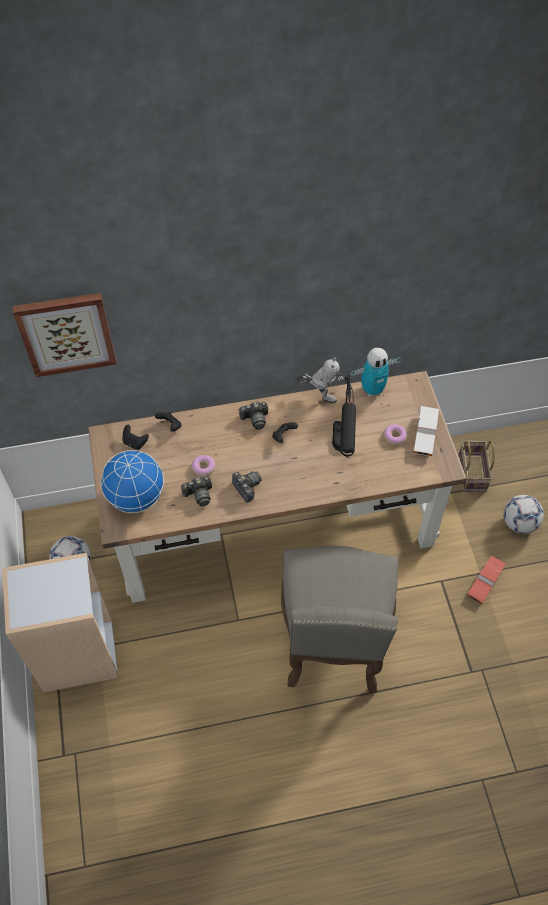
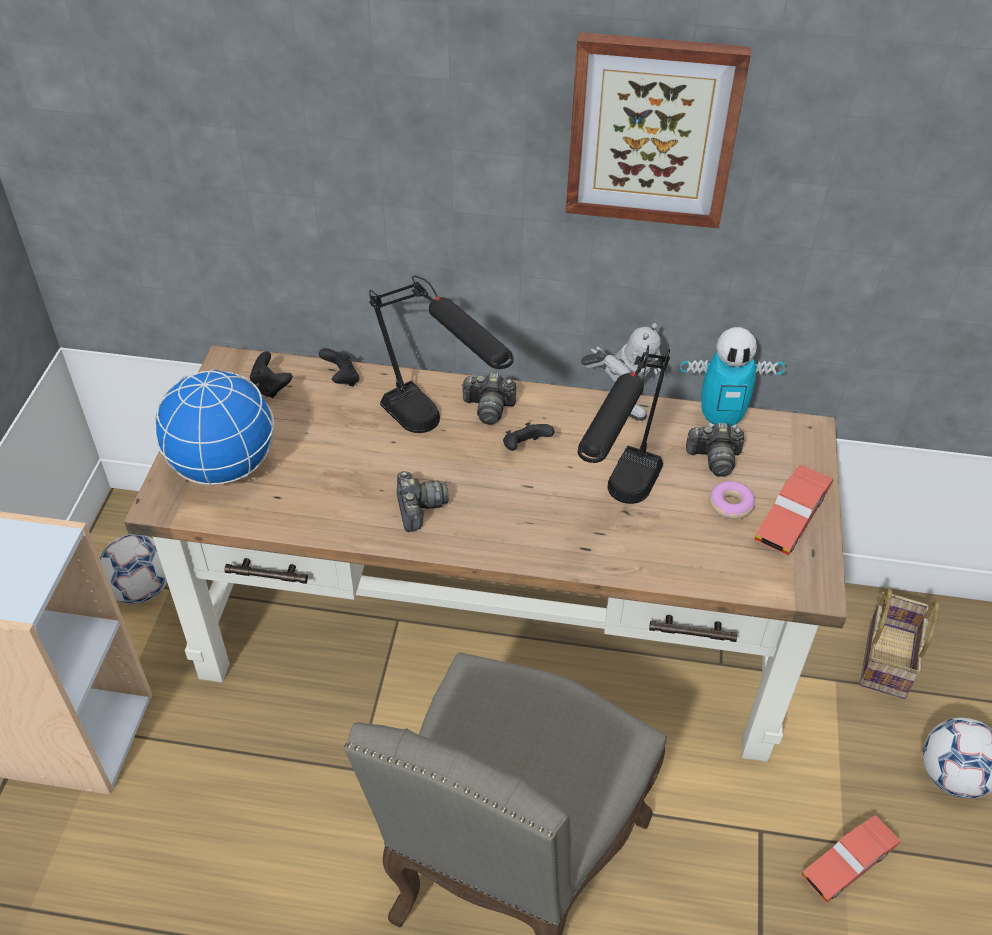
camera: 20 degrees right, 10 degrees down
picture [13,293,116,377] -> picture moved to [566,32,751,228]
camera [181,477,212,506] -> camera moved to [686,423,744,477]
donut [192,455,216,476] -> none
white toy car [413,406,439,457] -> red toy car [754,465,833,556]
none -> black table lamp [369,275,514,433]

